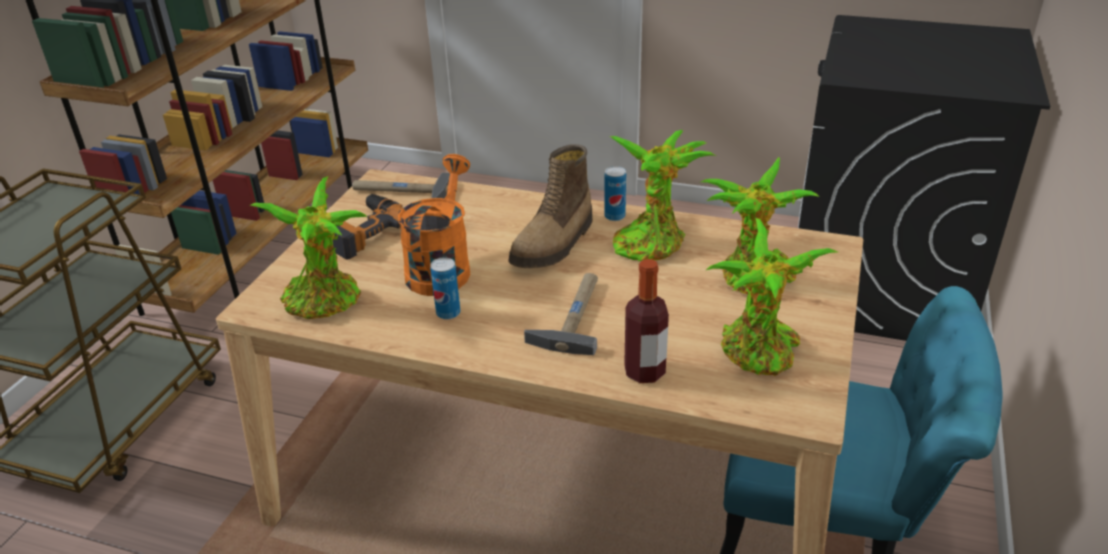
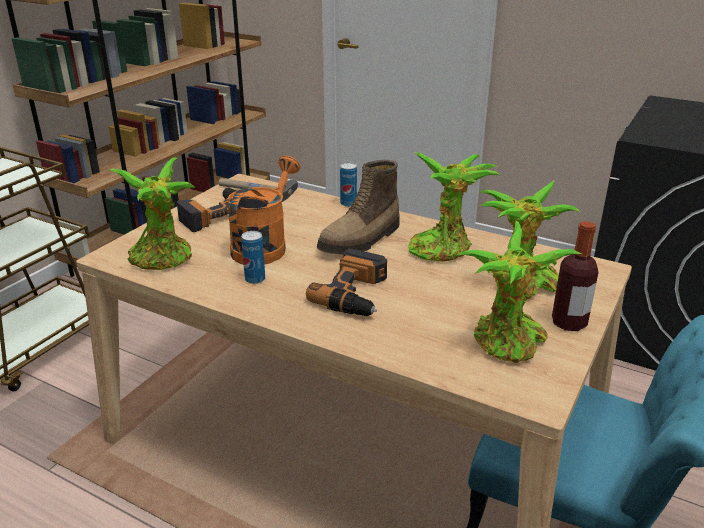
camera: 10 degrees right, 5 degrees down
hammer [524,273,598,355] -> power drill [306,248,387,316]
can [604,166,626,221] -> can moved to [340,163,357,207]
bottle [624,259,669,383] -> bottle moved to [552,221,599,331]

